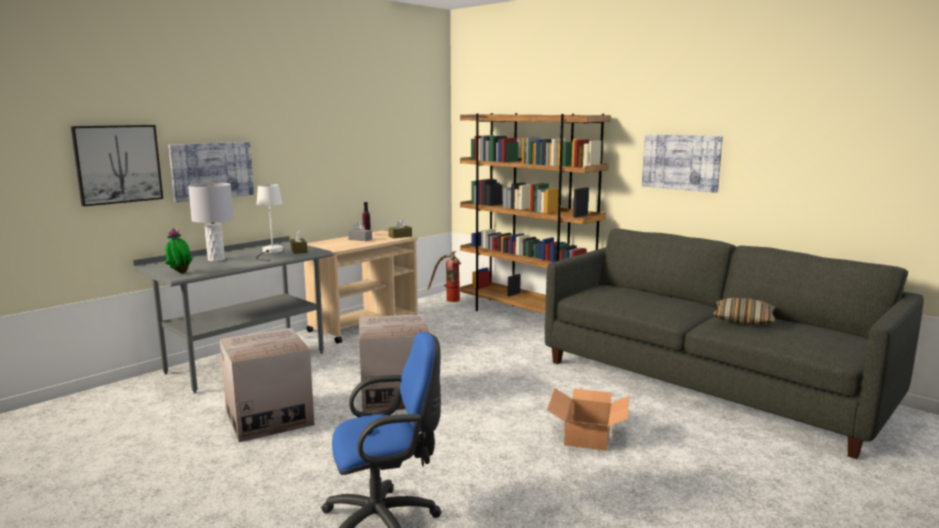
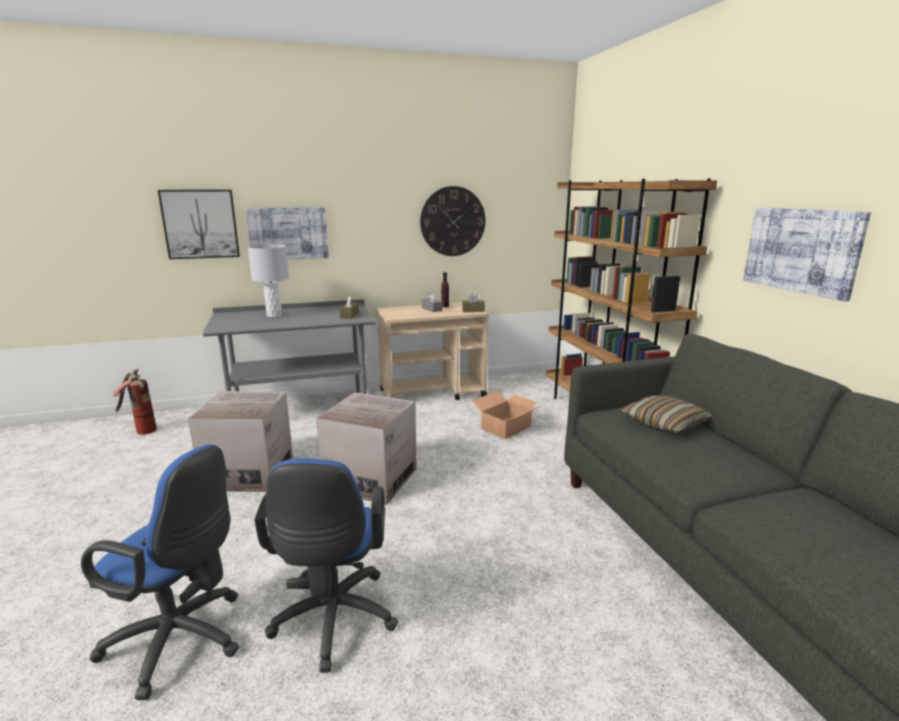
camera: 30 degrees right, 5 degrees up
potted plant [165,229,192,274] -> none
white table lamp [256,184,283,261] -> none
fire extinguisher [427,251,461,302] -> fire extinguisher moved to [113,369,157,435]
cardboard box [547,388,630,451] -> cardboard box moved to [472,391,543,439]
pillow [713,298,776,325] -> pillow moved to [620,395,712,433]
none -> blue office chair [255,458,398,673]
none -> wall clock [420,186,486,256]

